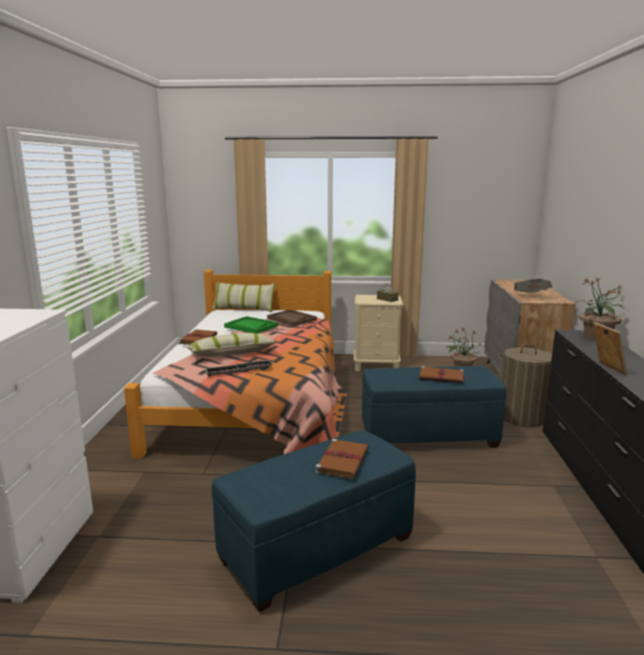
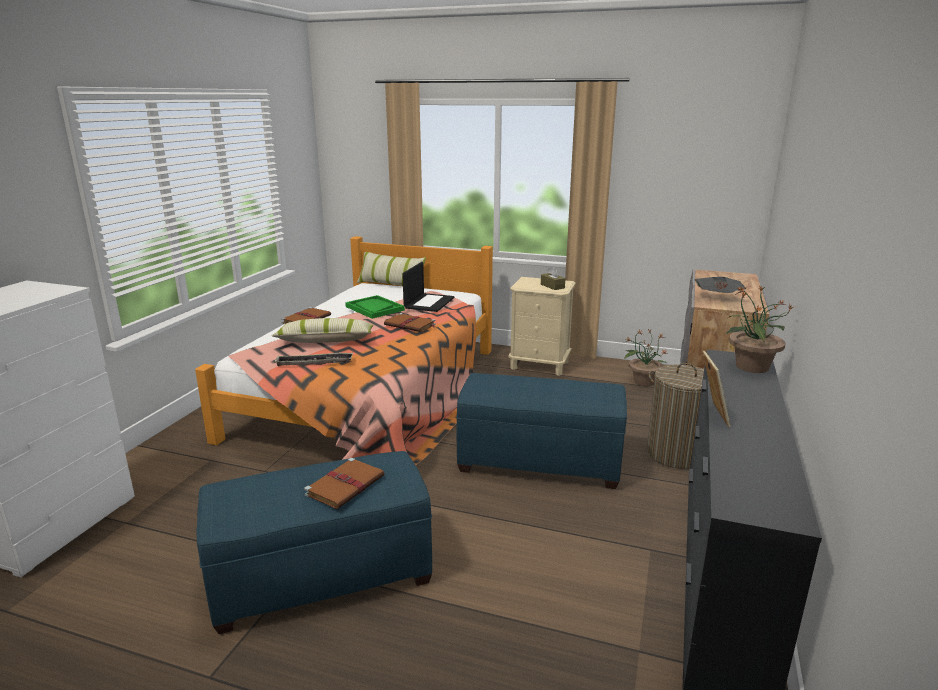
camera: 15 degrees right, 5 degrees up
brown tray [267,310,317,326] -> laptop [402,262,454,312]
brown book [419,366,467,383] -> brown book moved to [384,313,436,332]

